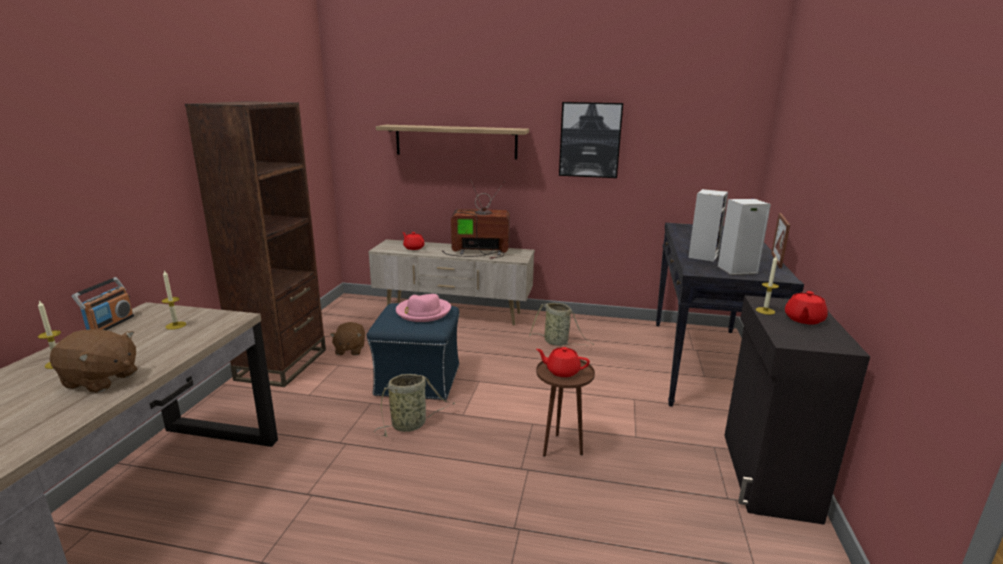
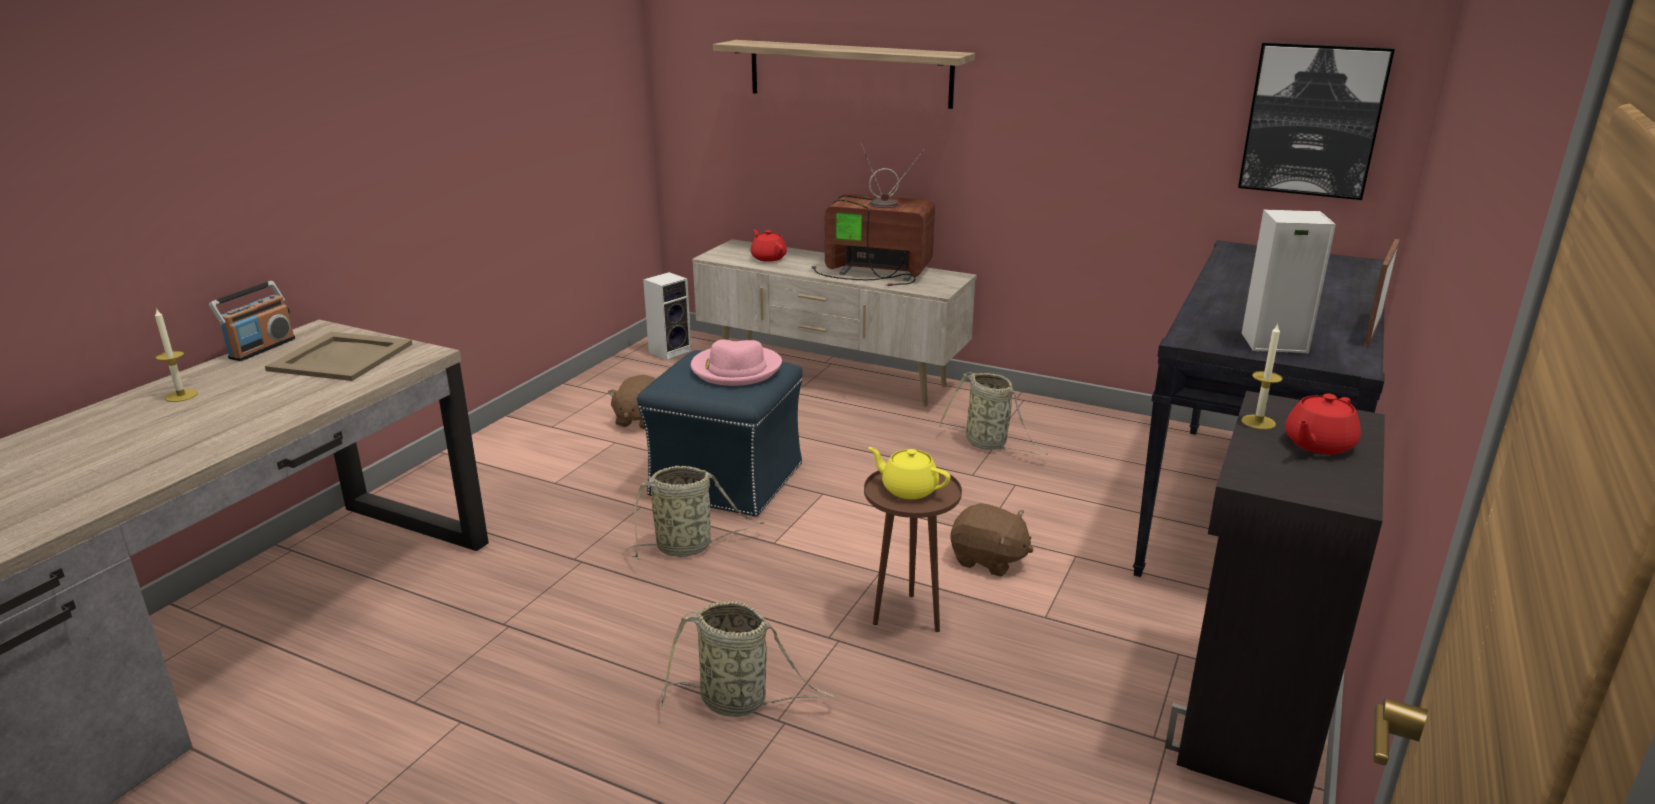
camera: 15 degrees right, 5 degrees up
brown plush toy [50,329,137,393] -> brown plush toy moved to [950,503,1034,577]
candle [162,270,186,330] -> beige tray [265,332,413,381]
brown bookcase [185,101,326,387] -> none
red teapot [536,347,590,377] -> yellow teapot [868,447,951,499]
picture [559,102,623,178] -> picture moved to [1238,42,1395,200]
speaker [688,189,728,262] -> speaker moved to [643,272,692,360]
none -> basket [661,601,836,717]

